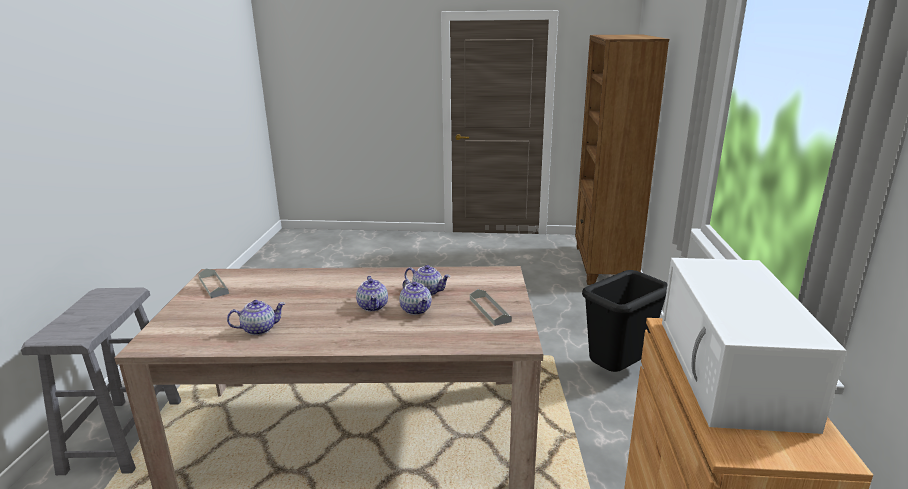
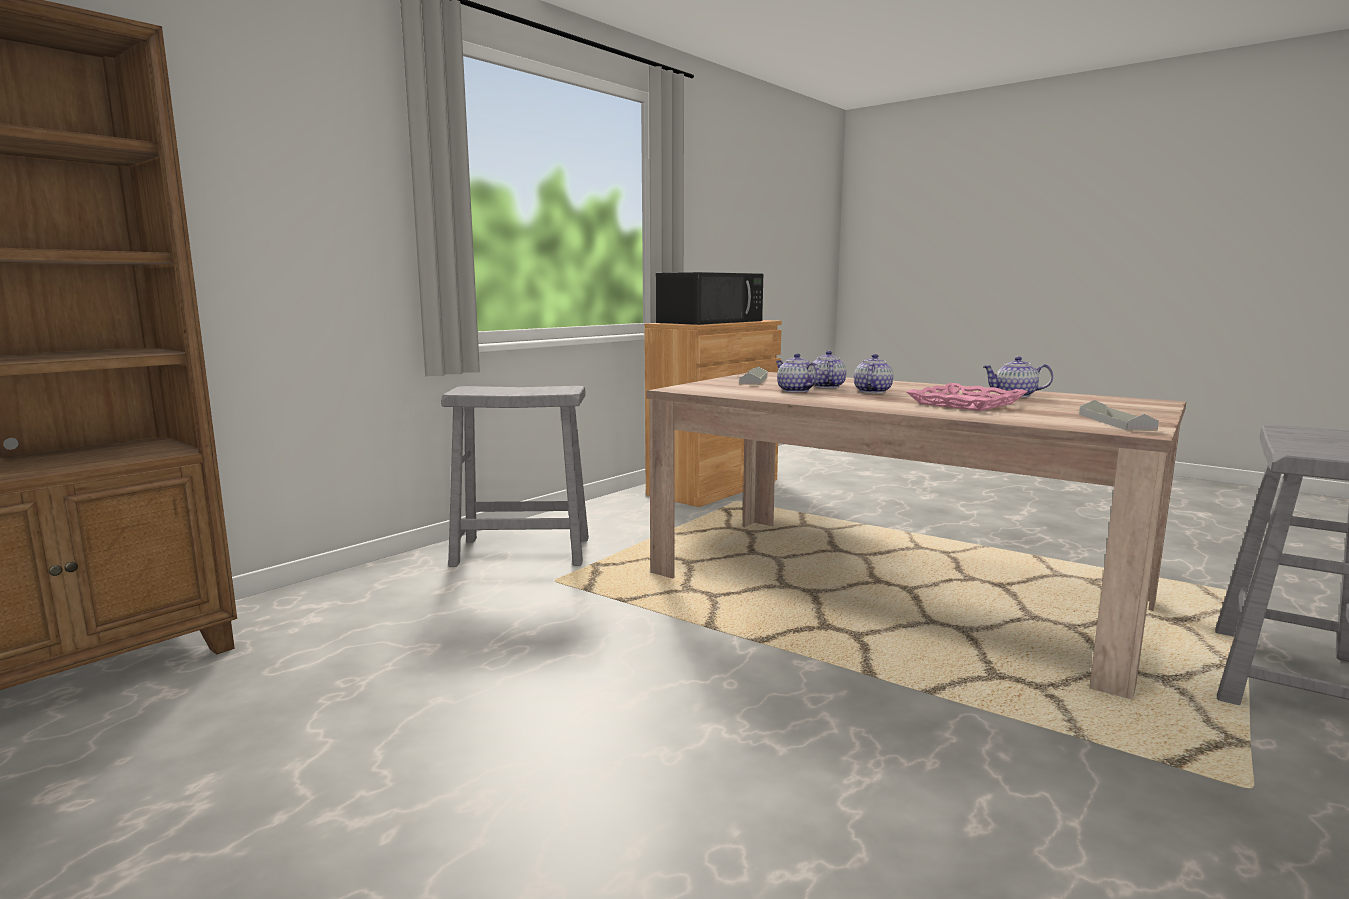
camera: 145 degrees left, 10 degrees down
black trash can [582,270,668,372] -> grey stool [441,386,589,567]
white microwave [662,258,846,434] -> black microwave [656,272,763,325]
none -> pink tray [907,383,1027,411]

